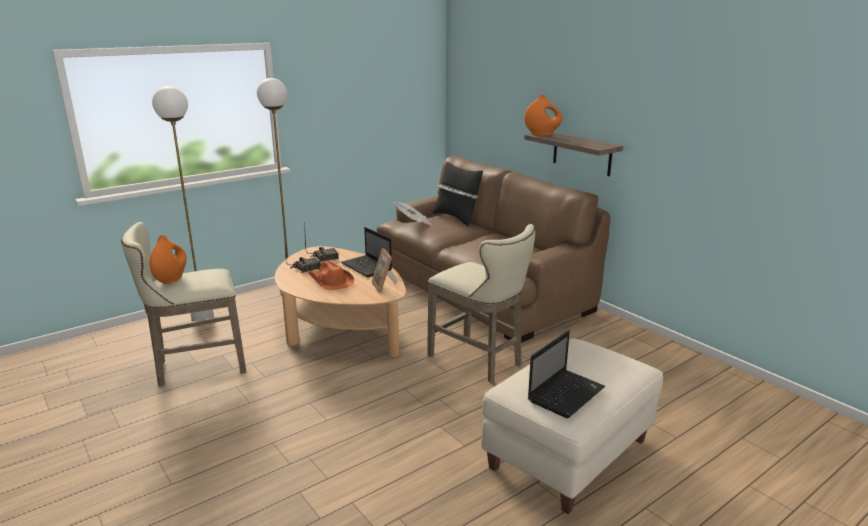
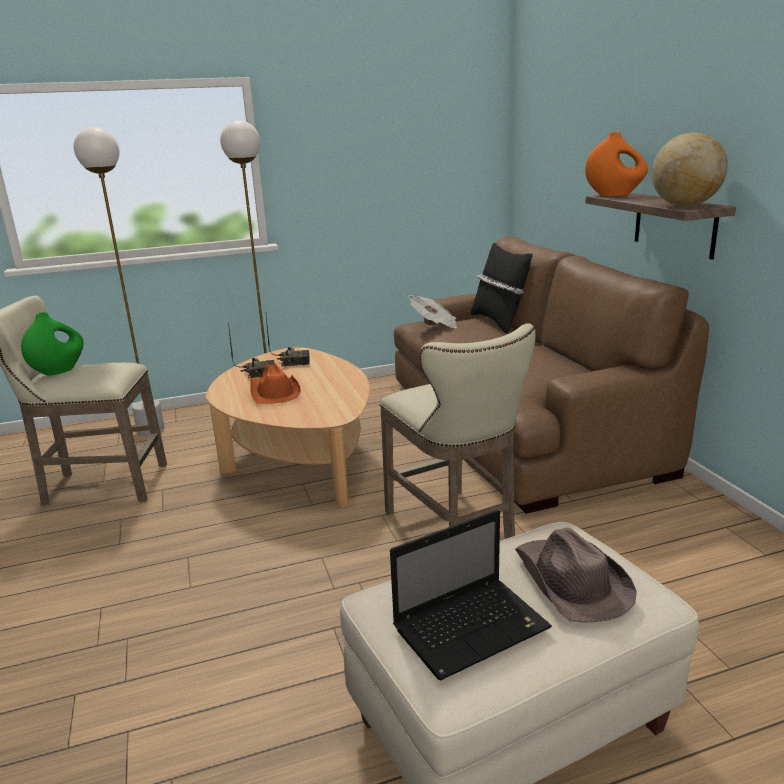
camera: 20 degrees right, 0 degrees up
orange vase [149,235,187,284] -> green vase [21,312,84,376]
laptop [341,227,392,277] -> none
picture frame [371,248,397,293] -> none
none -> brown hat [515,527,637,623]
none -> globe [652,133,728,206]

